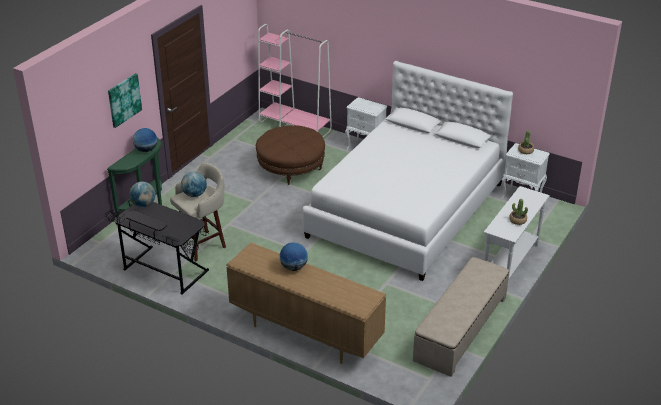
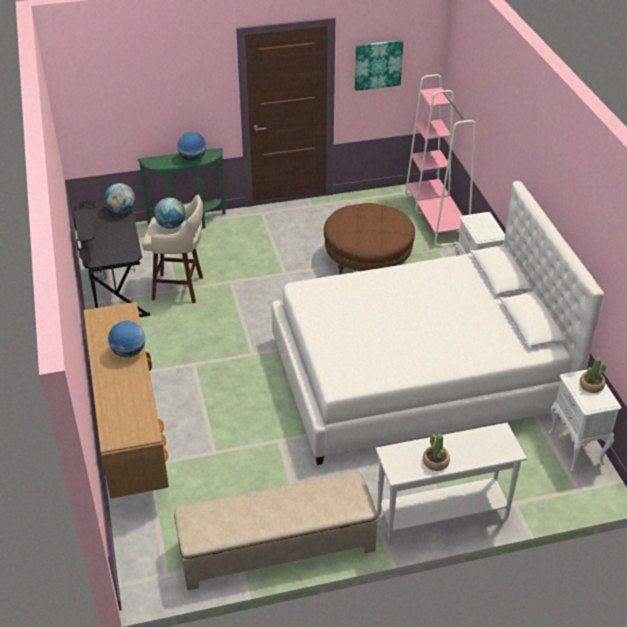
camera: 45 degrees right, 5 degrees up
picture [108,73,142,128] -> picture moved to [355,40,403,91]

